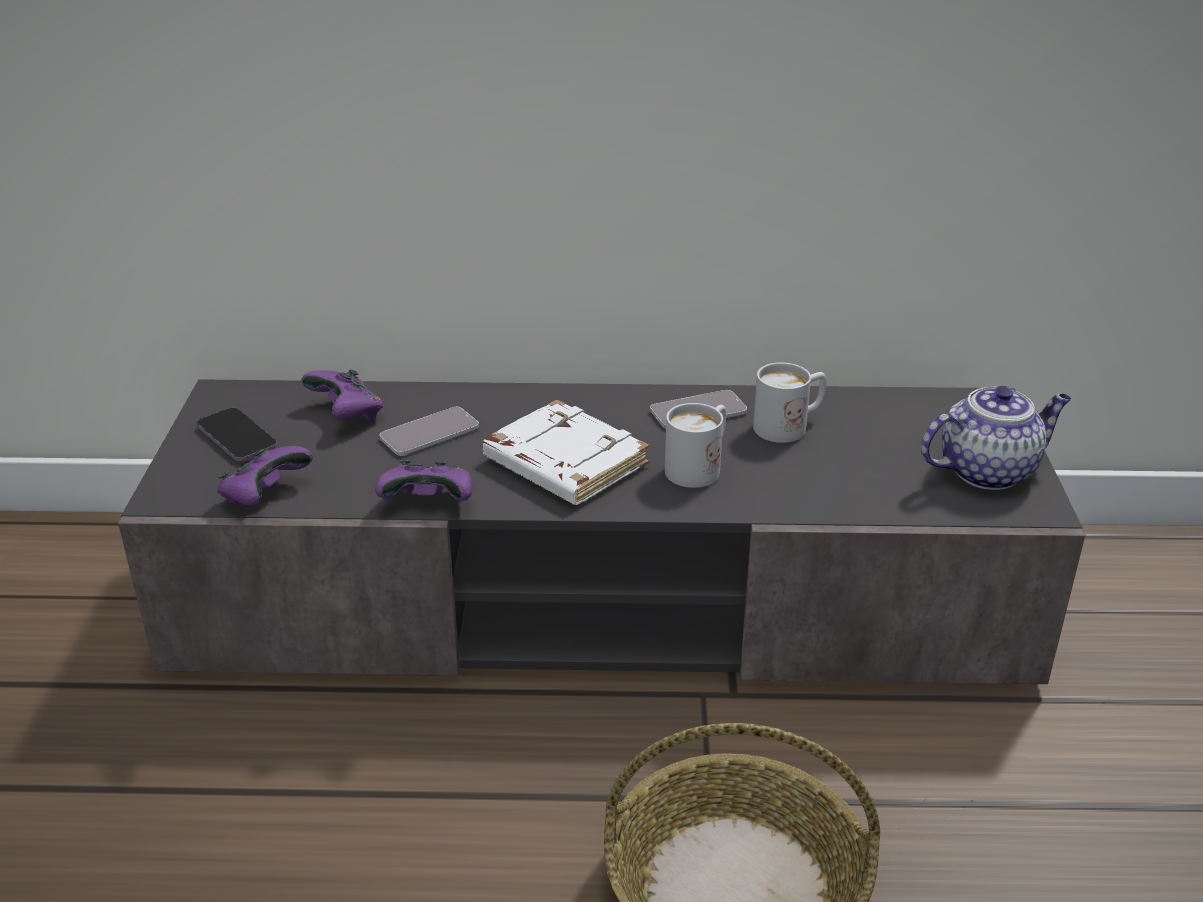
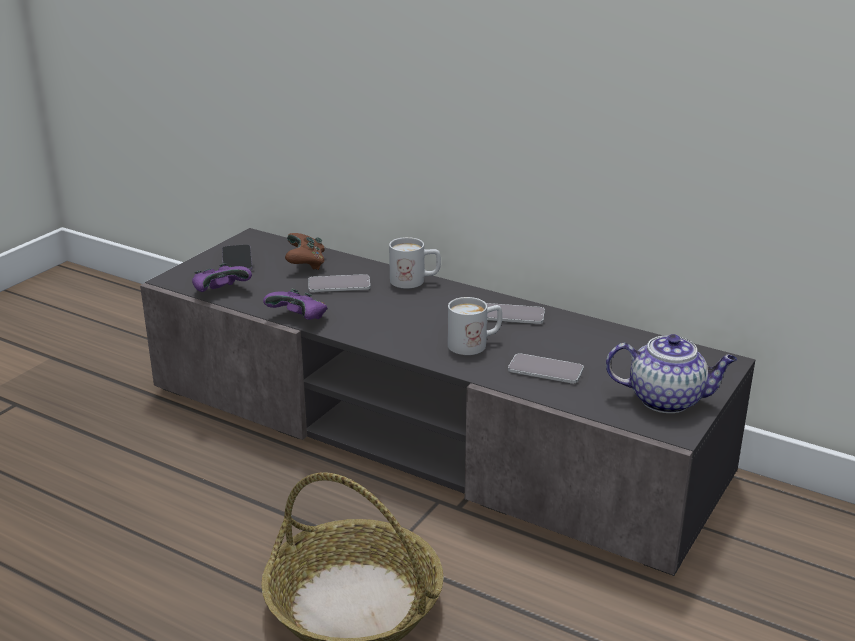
camera: 30 degrees right, 5 degrees down
purple game controller [301,369,383,420] -> brown game controller [285,233,325,270]
white book [482,400,649,505] -> none
white mug [753,362,826,443] -> white mug moved to [389,237,441,289]
none -> phone [508,353,584,384]

